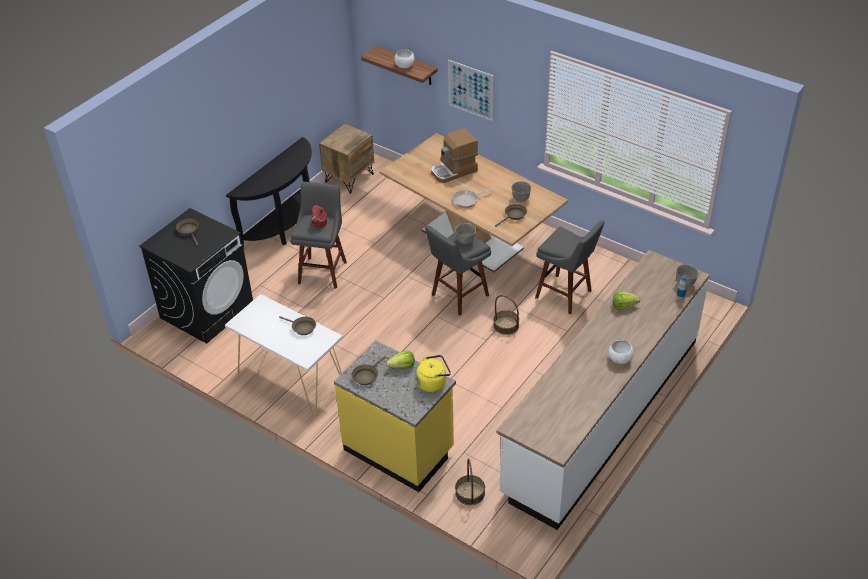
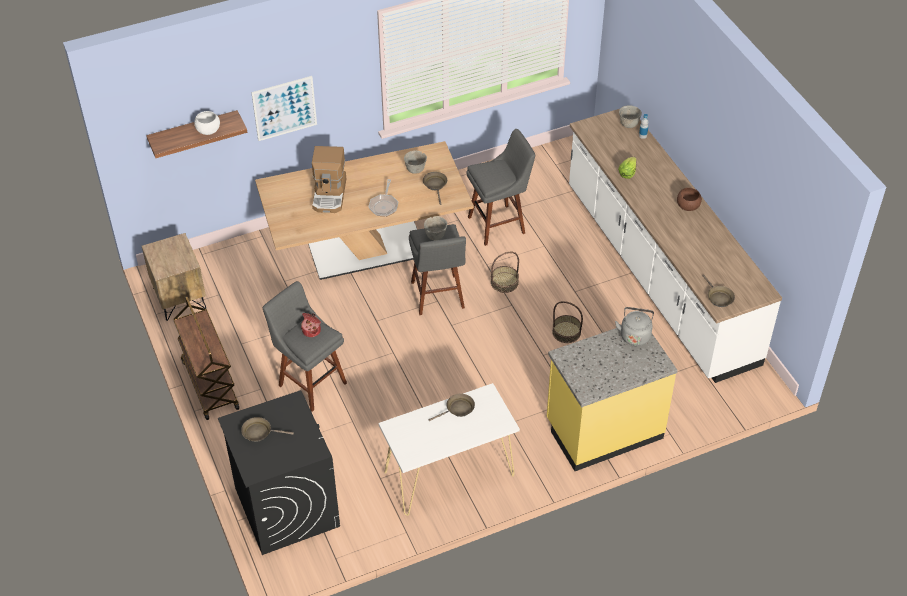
camera: 60 degrees left, 5 degrees up
black console table [226,137,312,248] -> brown cart [173,297,239,420]
brown frying pan [352,356,386,385] -> brown frying pan moved to [703,275,735,307]
lettuce [386,351,415,369] -> none
yellow kettle [416,355,451,393] -> grey kettle [615,307,654,346]
basket [455,458,485,505] -> basket moved to [552,301,583,343]
white bowl [609,340,634,364] -> brown bowl [677,188,702,211]

